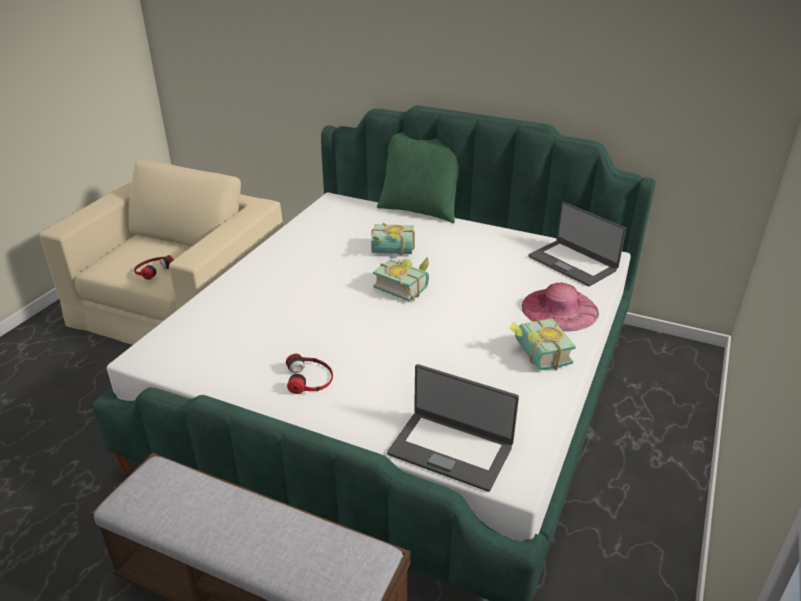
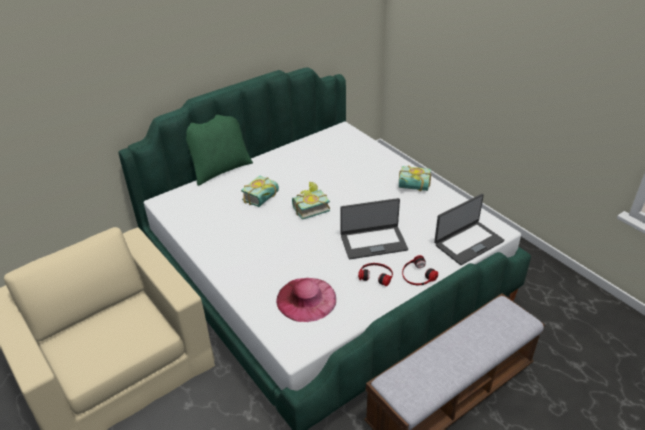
camera: 60 degrees left, 5 degrees up
headphones [134,255,174,280] -> headphones moved to [402,255,438,285]
pink hat [522,283,599,331] -> pink hat moved to [276,278,336,322]
laptop [529,202,626,287] -> laptop moved to [340,198,408,259]

